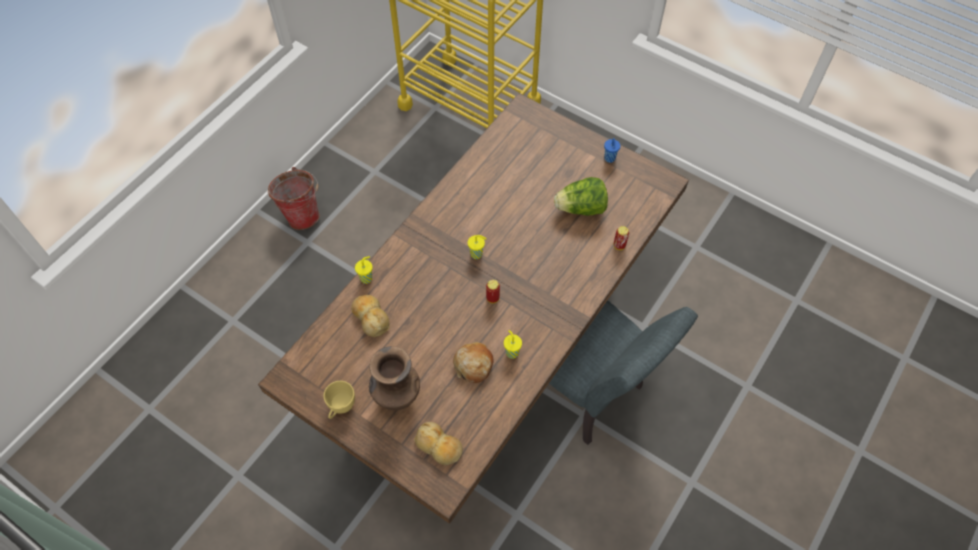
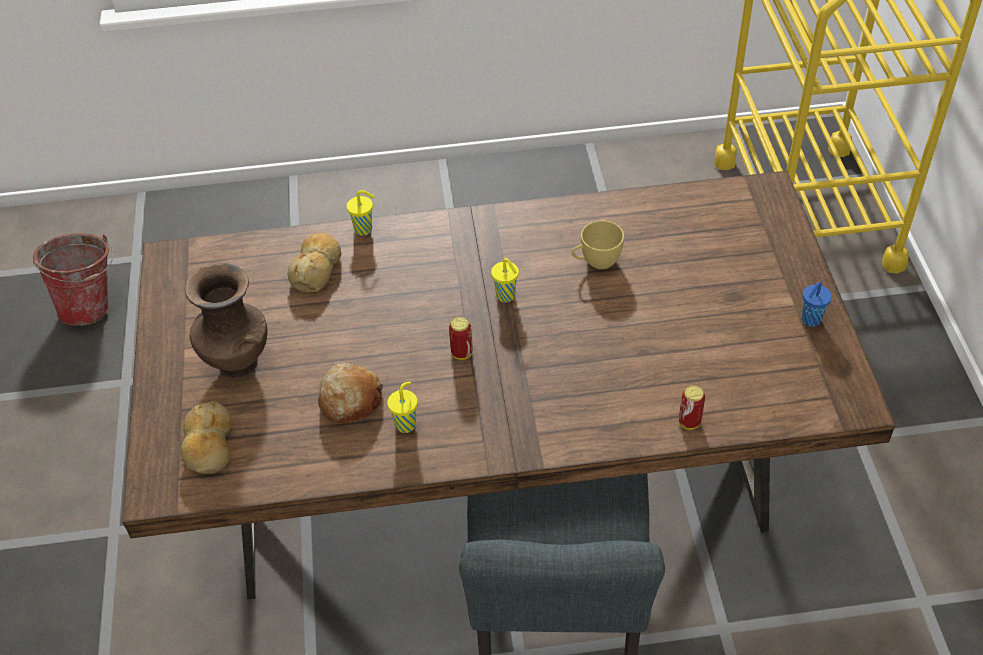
camera: 50 degrees right, 10 degrees down
bucket [268,167,320,230] -> bucket moved to [33,233,114,326]
yellow cup [323,381,355,419] -> yellow cup moved to [572,220,624,269]
lettuce [554,177,608,216] -> none

